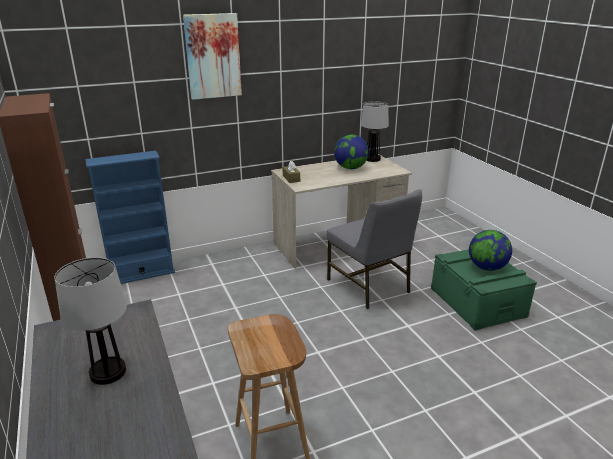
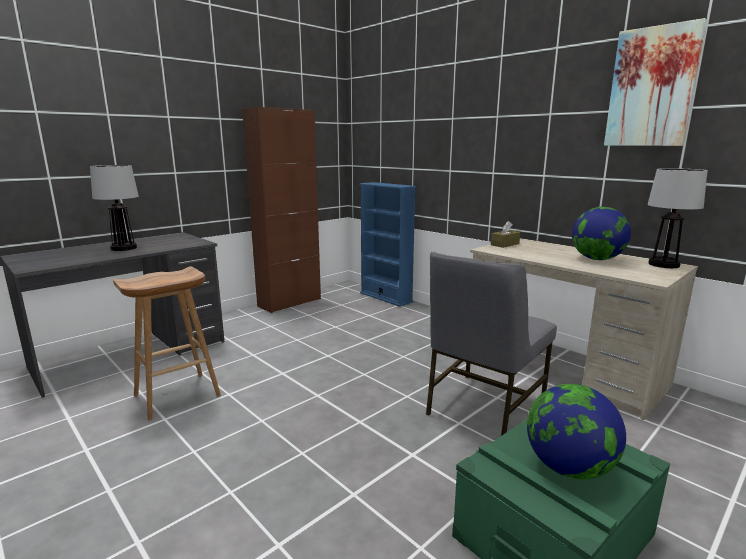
camera: 70 degrees right, 10 degrees down
picture [183,13,242,100] -> picture moved to [604,18,707,146]

